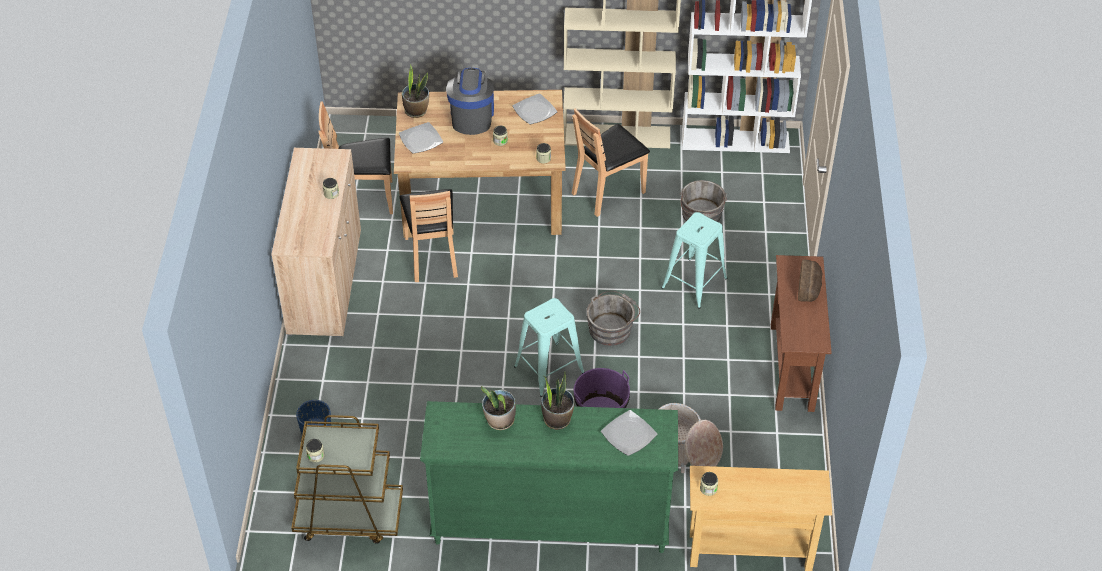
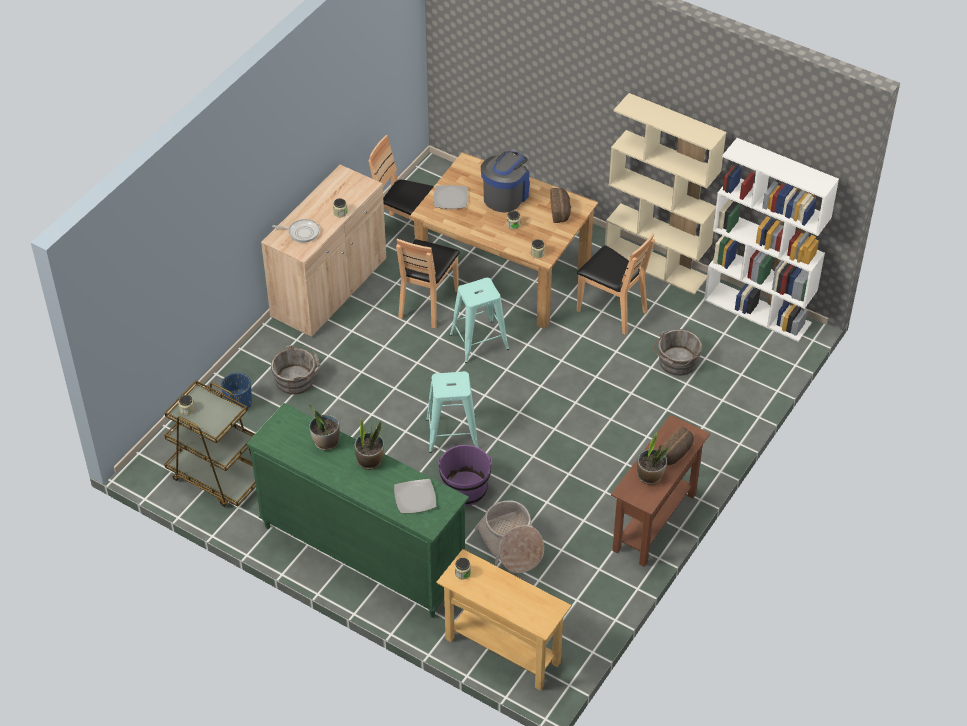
camera: 30 degrees right, 0 degrees up
potted plant [402,64,429,118] -> potted plant moved to [637,432,669,485]
plate [512,93,558,124] -> bread [550,188,571,223]
brown chair [572,108,650,217] -> brown chair turned 135 degrees counterclockwise [577,233,655,335]
grey bucket [586,291,640,346] -> grey bucket moved to [271,345,320,395]
turquoise stool [661,212,727,309] -> turquoise stool moved to [449,278,509,363]
none -> frying pan [272,219,320,243]

